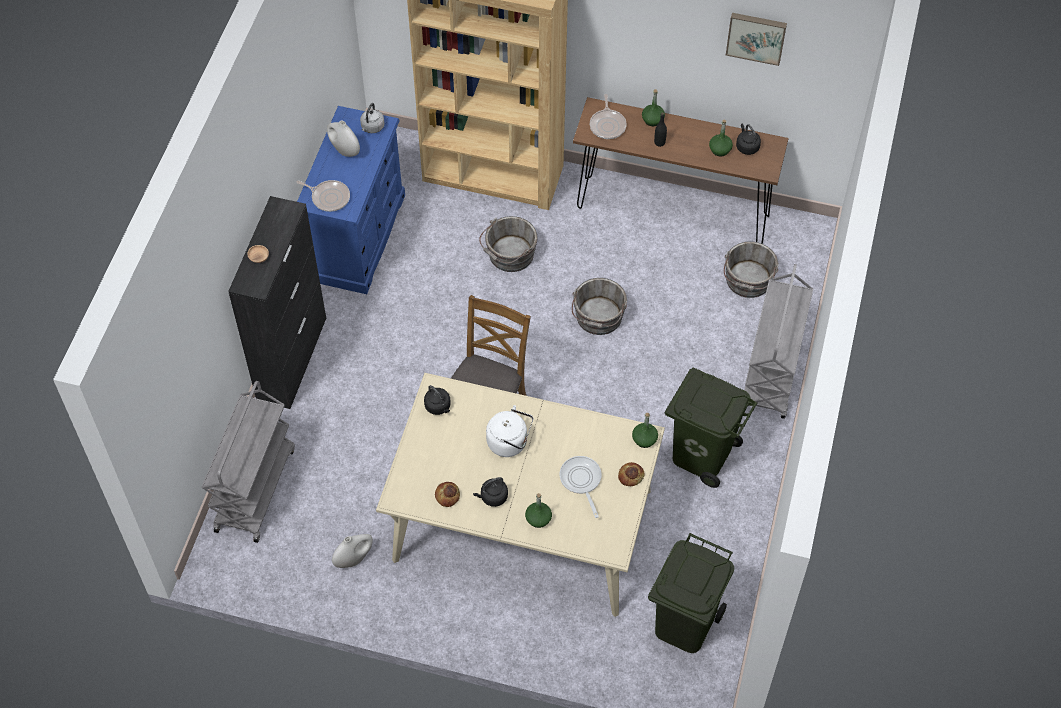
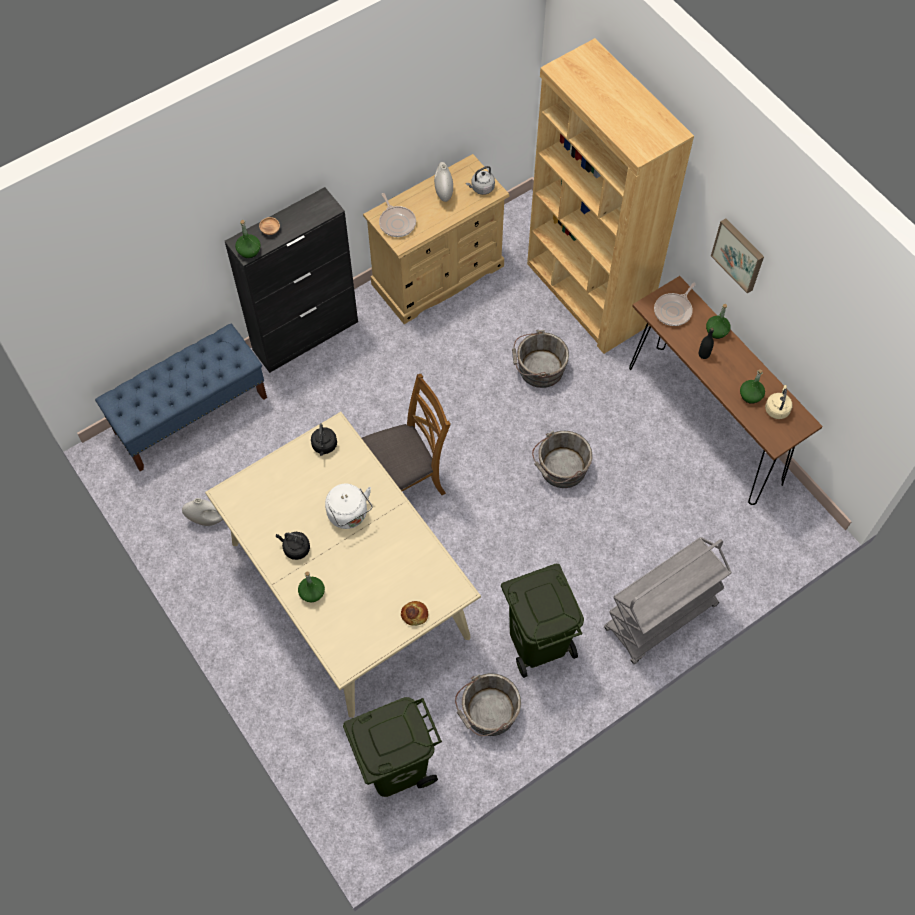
camera: 40 degrees right, 5 degrees up
grey cart [202,381,295,543] -> blue bench [95,324,267,471]
blue dresser [297,106,405,294] -> beige dresser [363,154,510,324]
bread [435,482,460,507] -> none
frying pan [560,456,602,518] -> none
green bottle [632,413,658,448] -> green bottle moved to [235,220,261,258]
grey bucket [724,241,779,298] -> grey bucket moved to [455,673,521,736]
picture [726,13,787,66] -> picture moved to [711,218,764,294]
black kettle [736,123,761,155] -> beige kettle [765,385,792,419]

